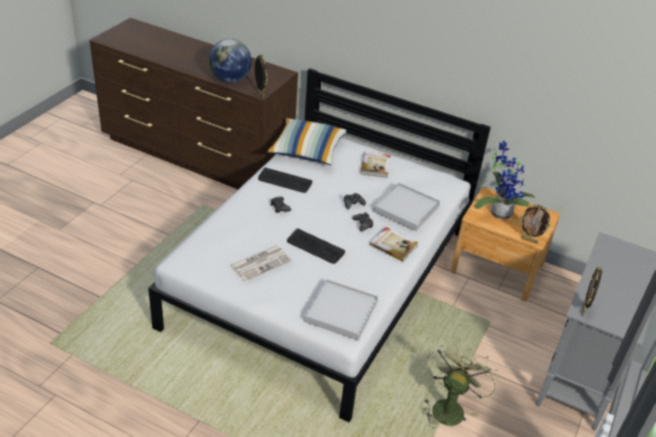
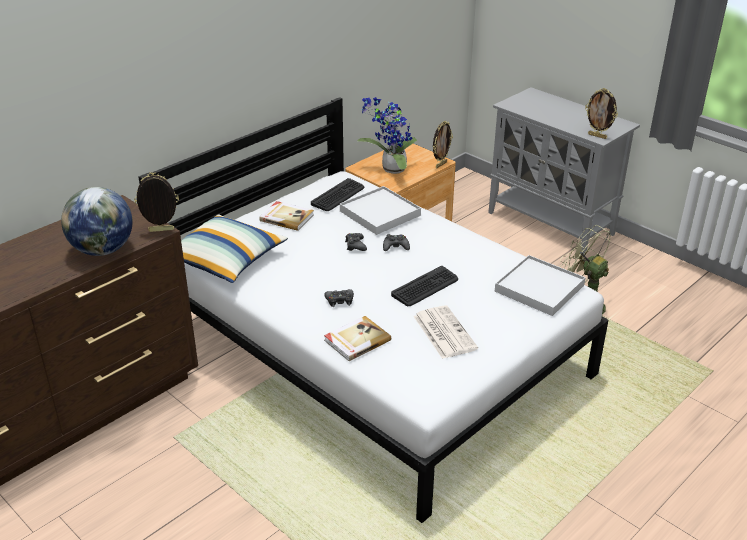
camera: 70 degrees left, 5 degrees down
keyboard [258,168,312,193] -> keyboard moved to [311,178,364,211]
book [370,227,419,262] -> book moved to [324,316,391,361]

